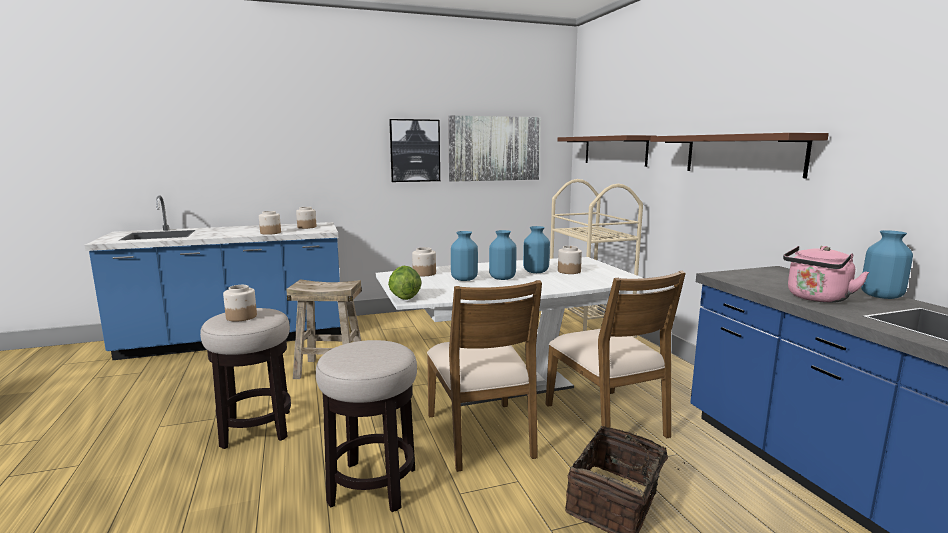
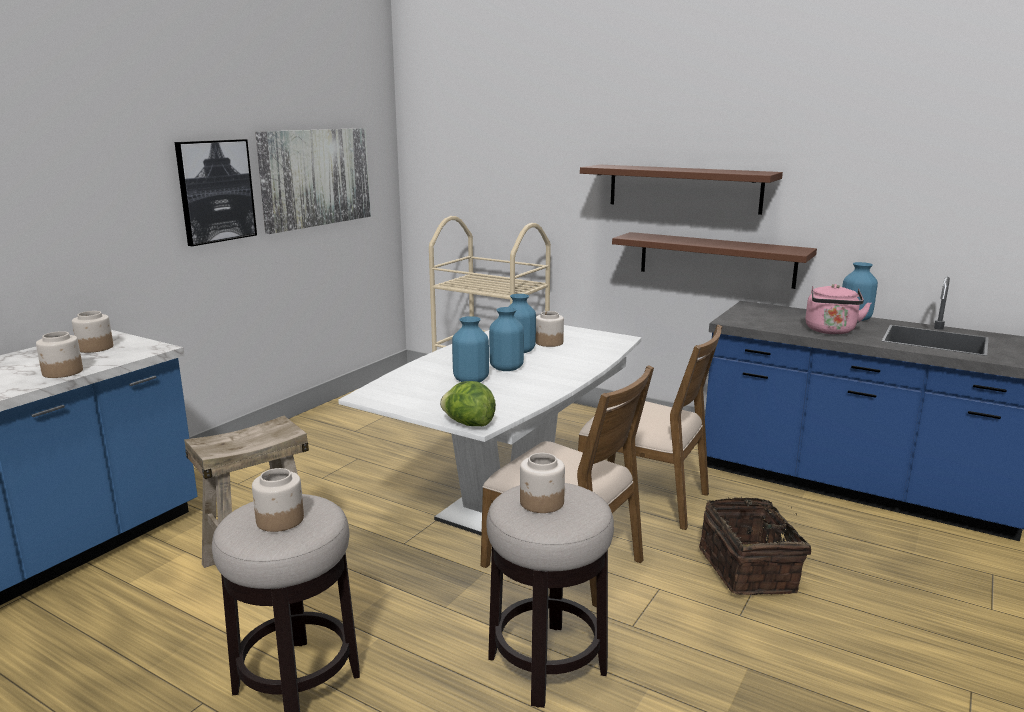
camera: 40 degrees left, 5 degrees up
jar [412,247,436,276] -> jar moved to [520,453,565,513]
brown shelf [557,135,656,167] -> brown shelf moved to [612,232,817,289]

